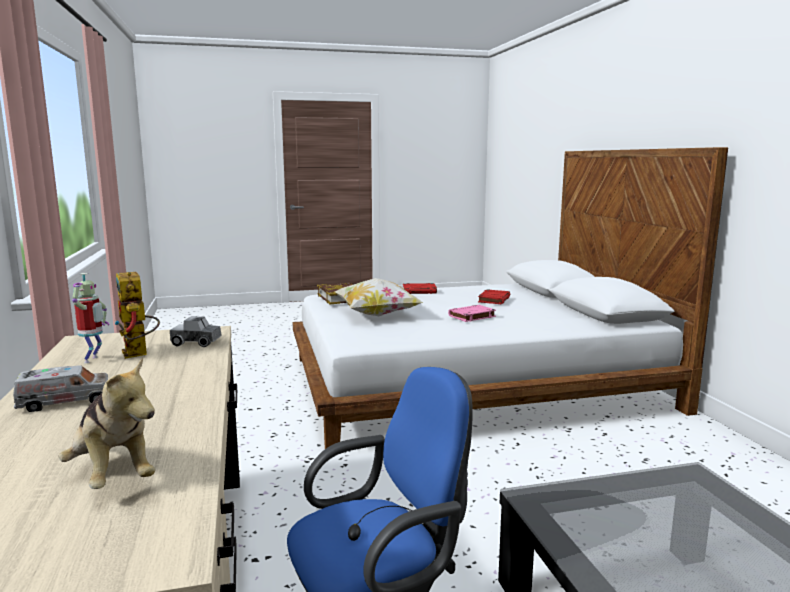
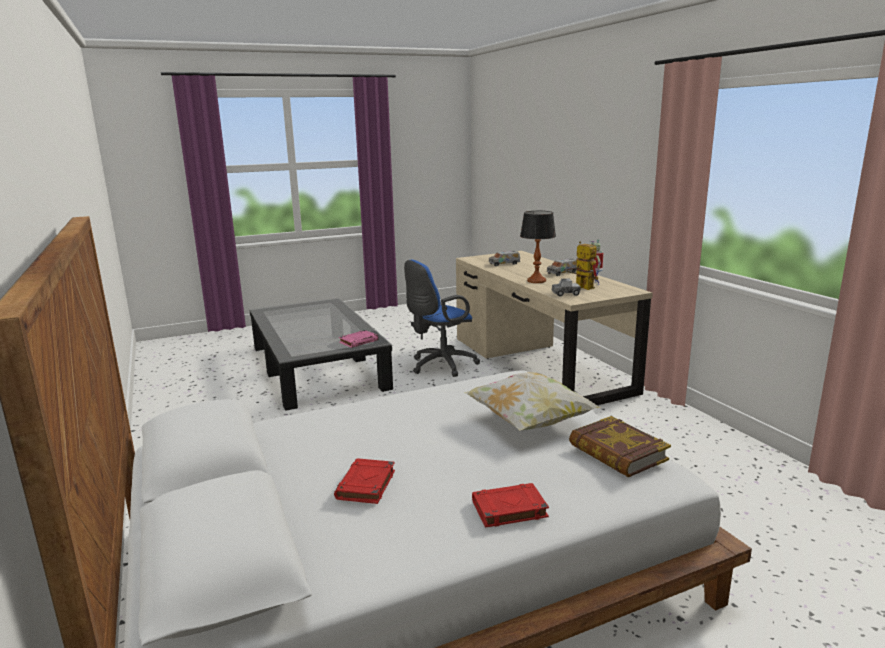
camera: 170 degrees right, 5 degrees up
plush toy [59,357,155,489] -> toy truck [489,251,520,266]
pink book [448,305,496,322] -> pink book moved to [339,330,379,348]
none -> table lamp [520,211,556,283]

